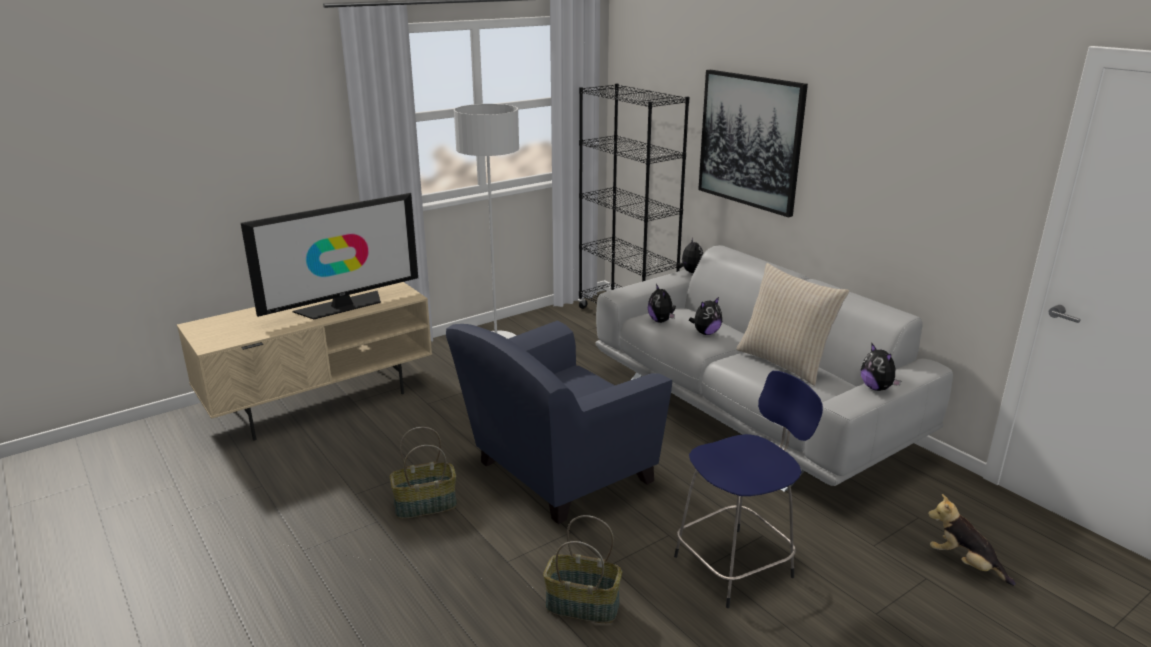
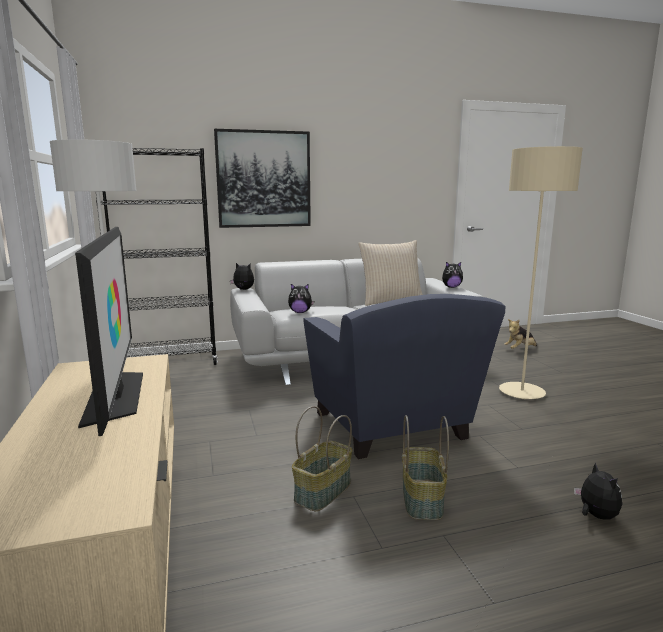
camera: 70 degrees left, 10 degrees down
basket [543,515,622,623] -> basket moved to [292,406,352,511]
blue stool [674,371,823,608] -> beige floor lamp [499,146,583,399]
plush toy [689,297,722,335] -> plush toy moved to [574,462,622,520]

